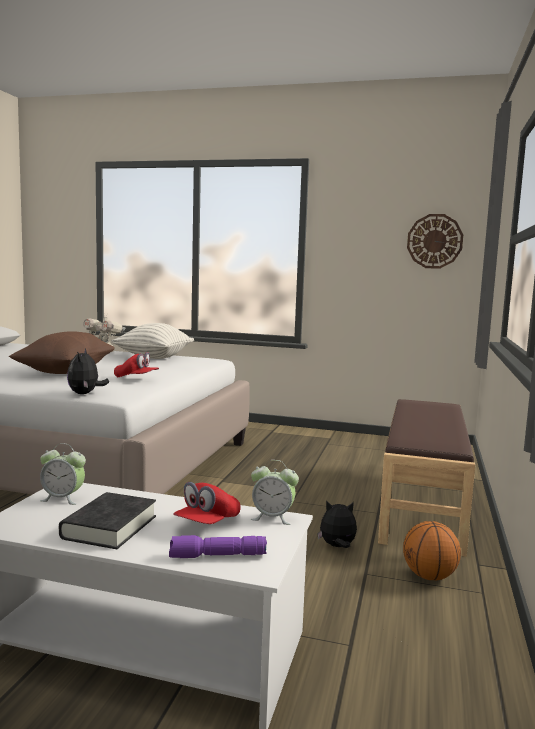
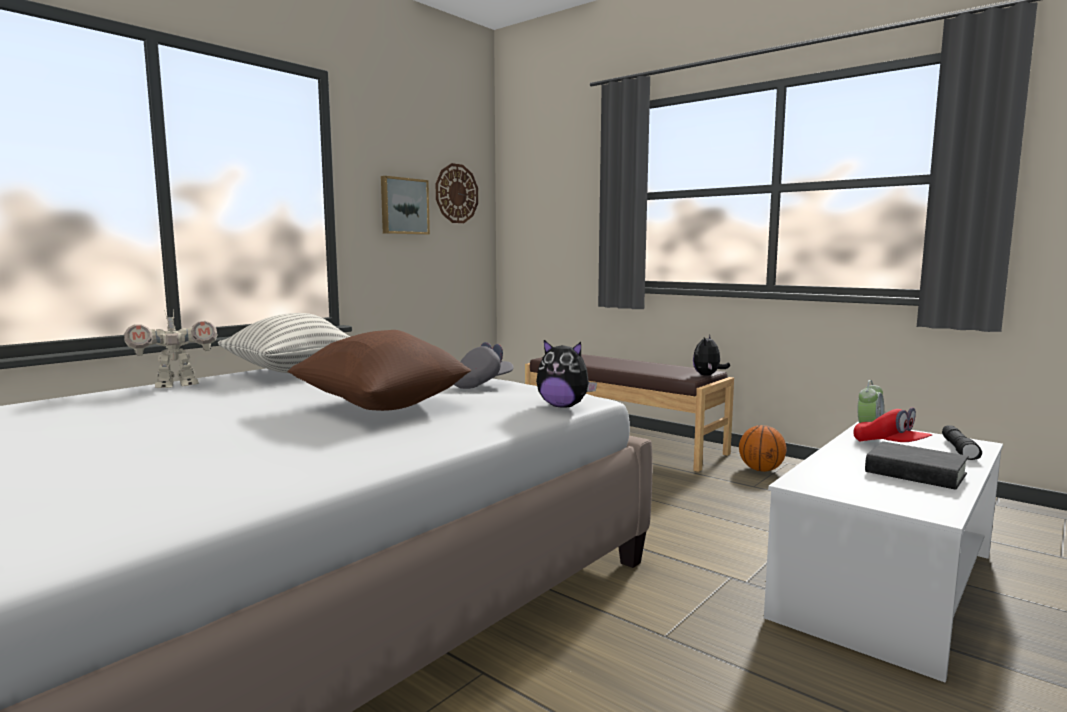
camera: 65 degrees left, 0 degrees up
alarm clock [40,443,86,505] -> none
red cap [114,352,159,378] -> grey cap [454,342,514,389]
purple flashlight [169,535,267,558] -> black flashlight [942,425,982,460]
plush toy [317,501,357,548] -> plush toy moved to [693,334,730,376]
none -> picture [381,176,430,235]

